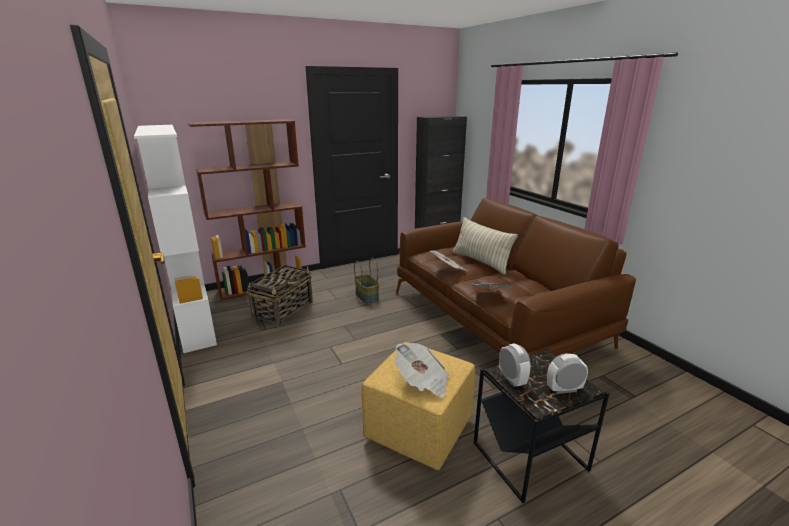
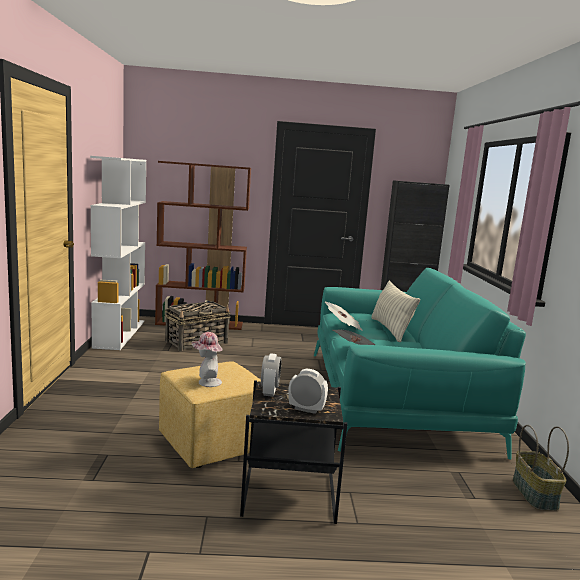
camera: 25 degrees right, 10 degrees down
basket [354,258,379,304] -> basket moved to [513,425,569,511]
newspaper [394,343,449,397] -> hat [191,332,223,387]
brown sofa [396,198,636,357] -> turquoise sofa [314,268,526,460]

